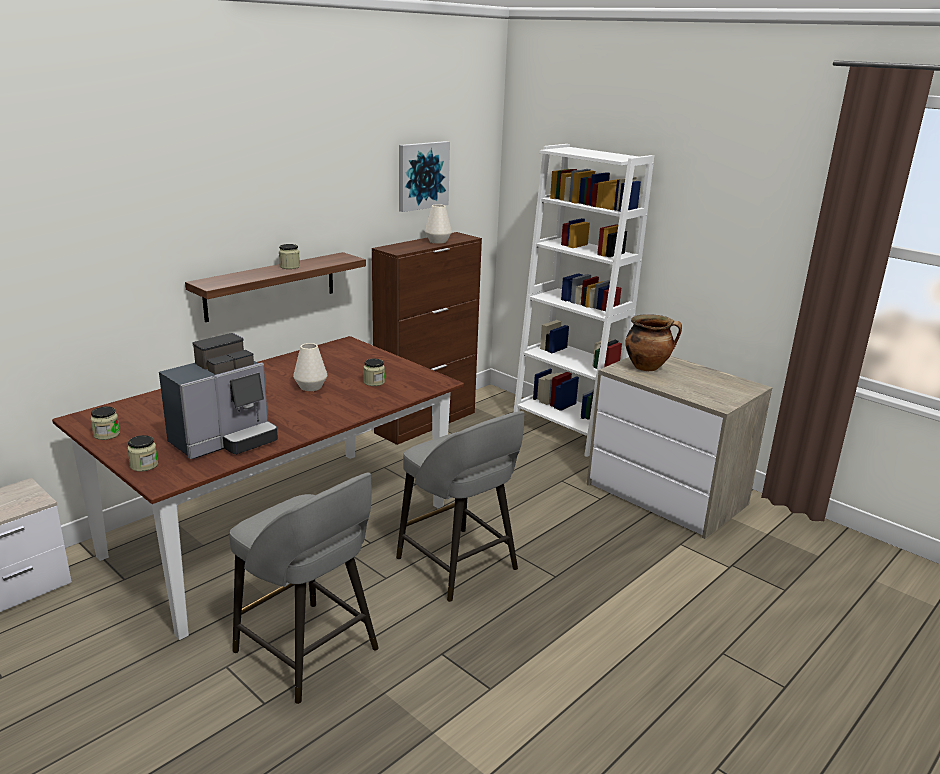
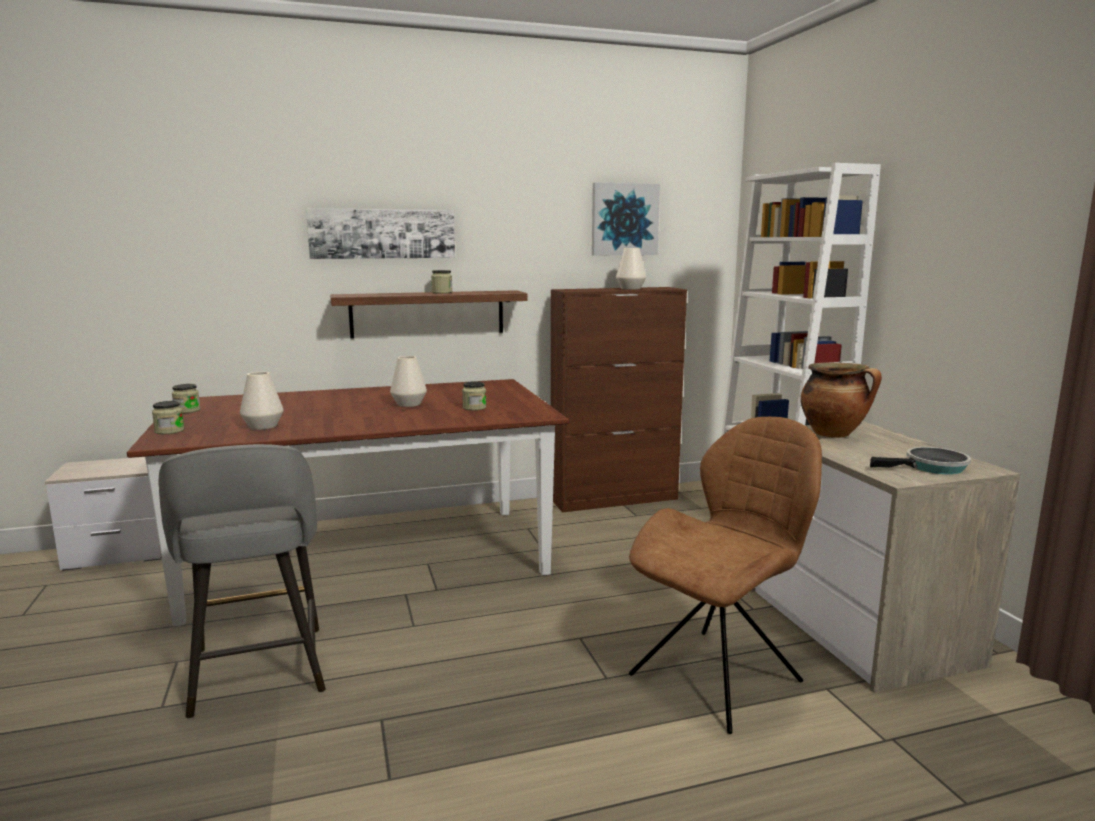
camera: 30 degrees right, 10 degrees down
coffee machine [159,333,278,459] -> white vase [240,372,284,430]
grey stool [396,411,525,602] -> none
none -> picture [306,208,455,259]
none -> brown chair [629,417,822,734]
none -> frying pan [870,447,971,474]

